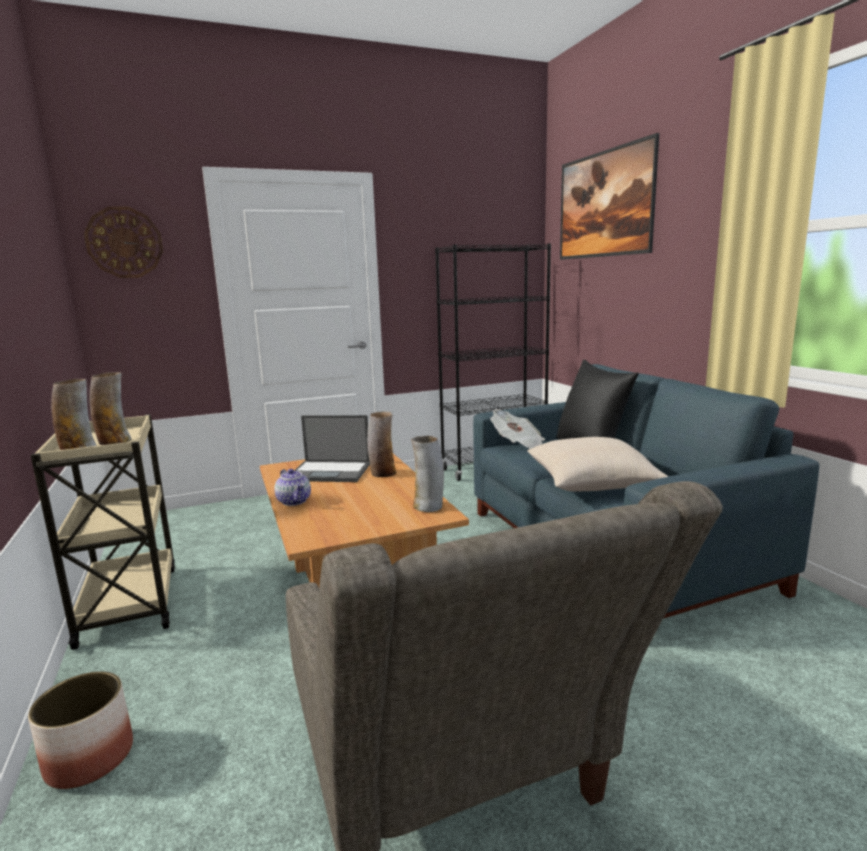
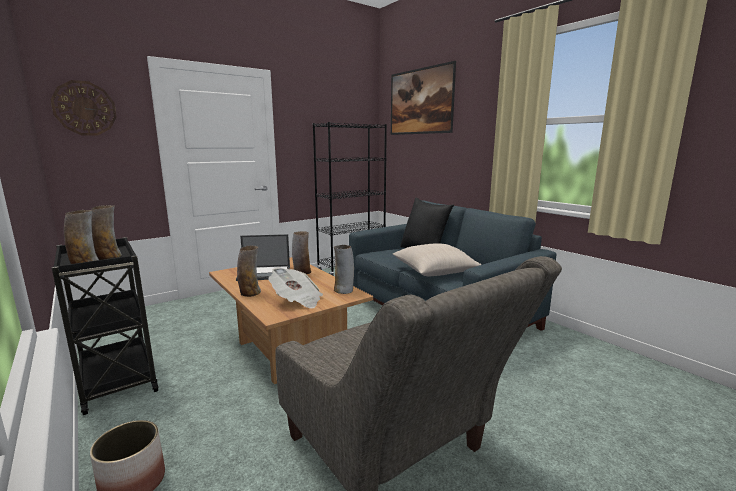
camera: 15 degrees left, 0 degrees up
beige cart [30,414,175,650] -> black cart [52,237,159,415]
teapot [274,469,311,506] -> vase [237,246,261,297]
newspaper [490,409,545,449] -> newspaper moved to [269,268,323,309]

